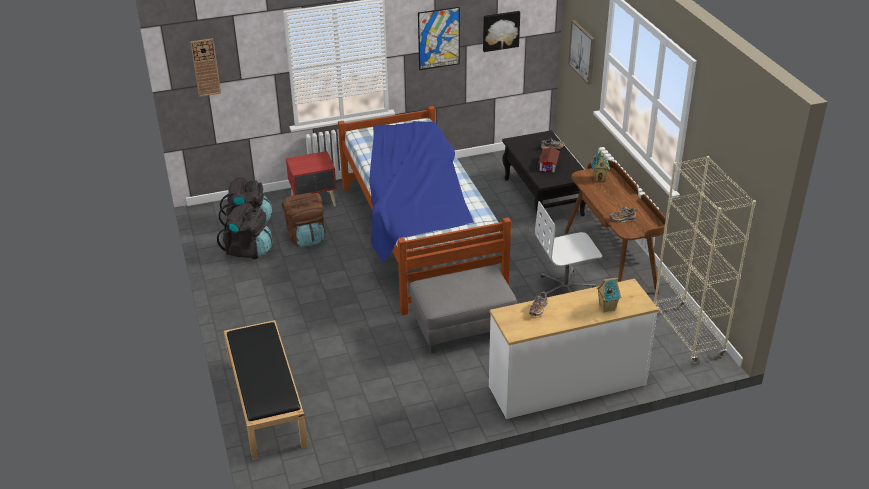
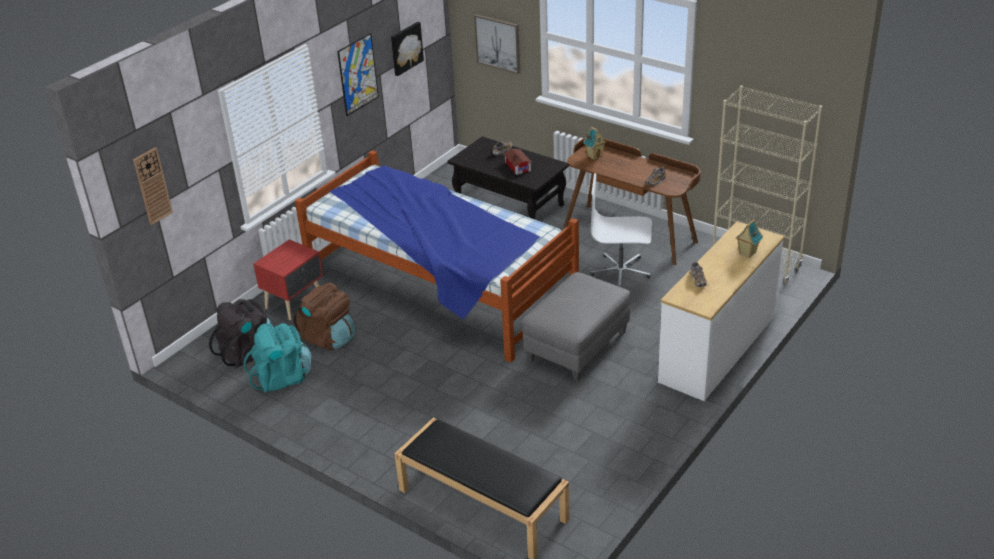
camera: 35 degrees left, 0 degrees up
black backpack [217,203,272,259] -> turquoise backpack [243,323,312,393]
white office chair [535,201,602,294] -> white office chair turned 60 degrees clockwise [591,173,652,287]

